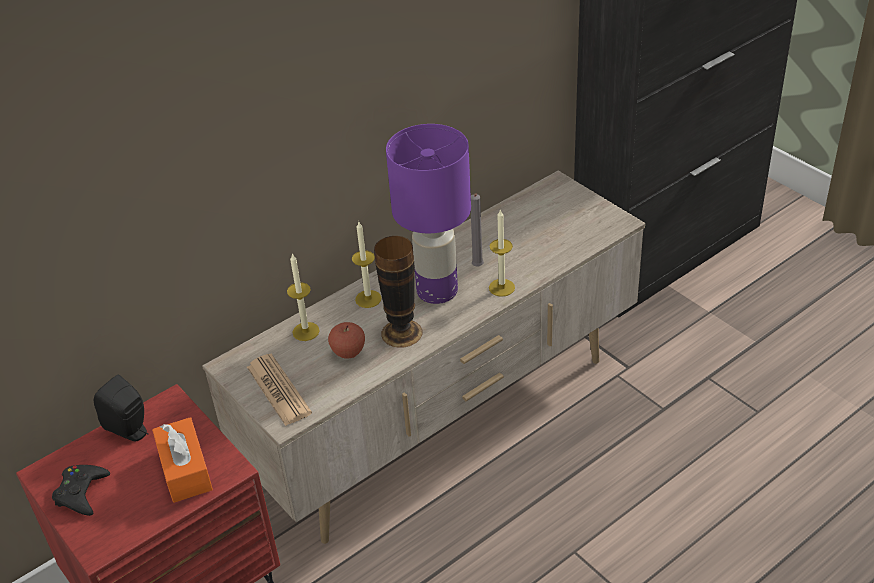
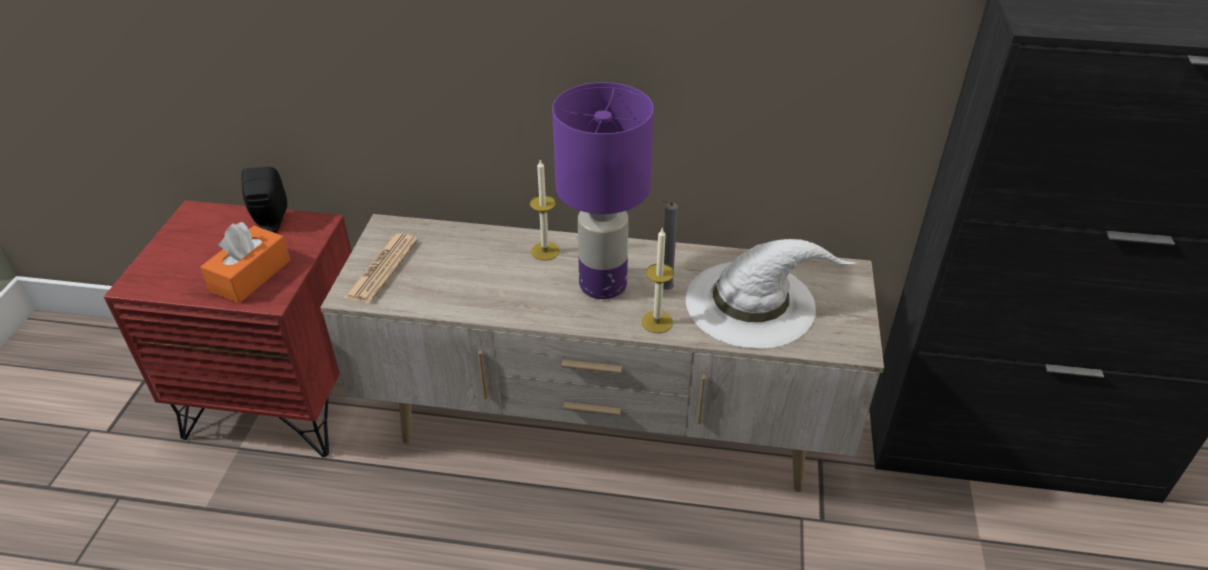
camera: 45 degrees right, 0 degrees up
black game controller [52,465,110,516] -> none
candle [287,253,320,341] -> none
apple [328,322,365,358] -> none
vase [374,236,423,348] -> none
none -> white hat [686,239,858,349]

